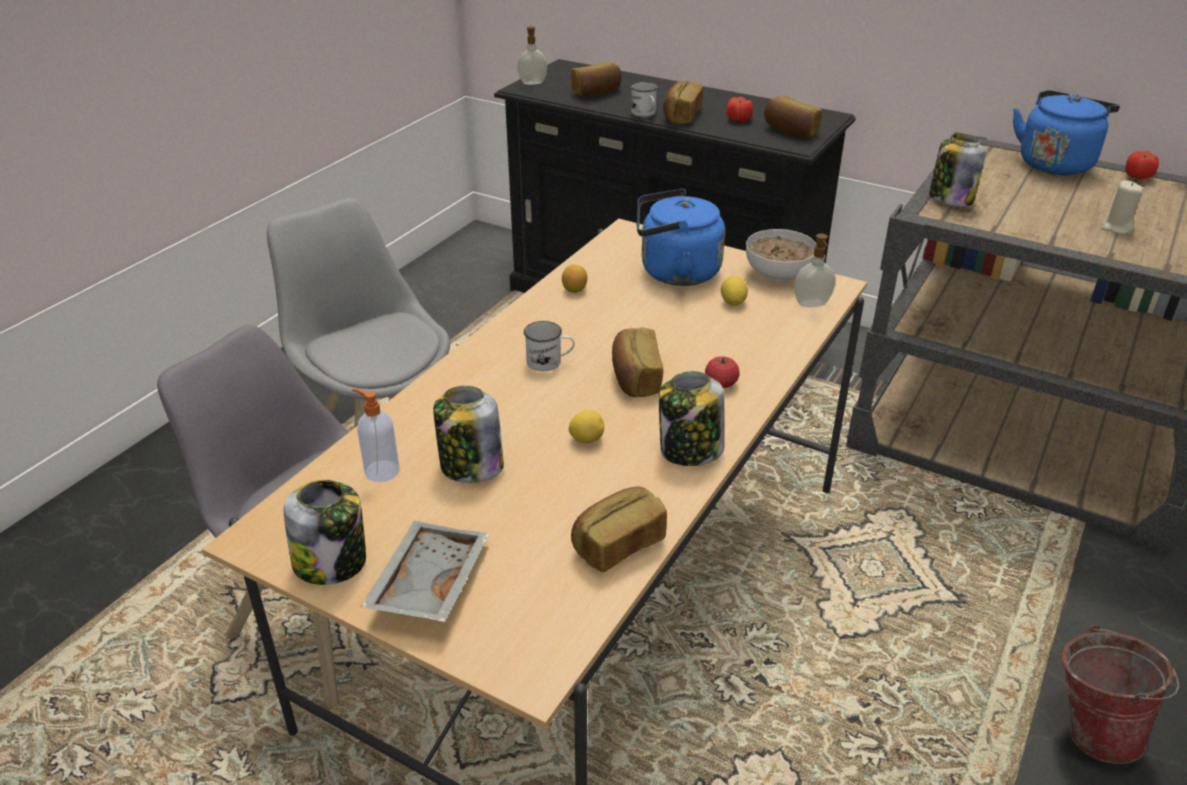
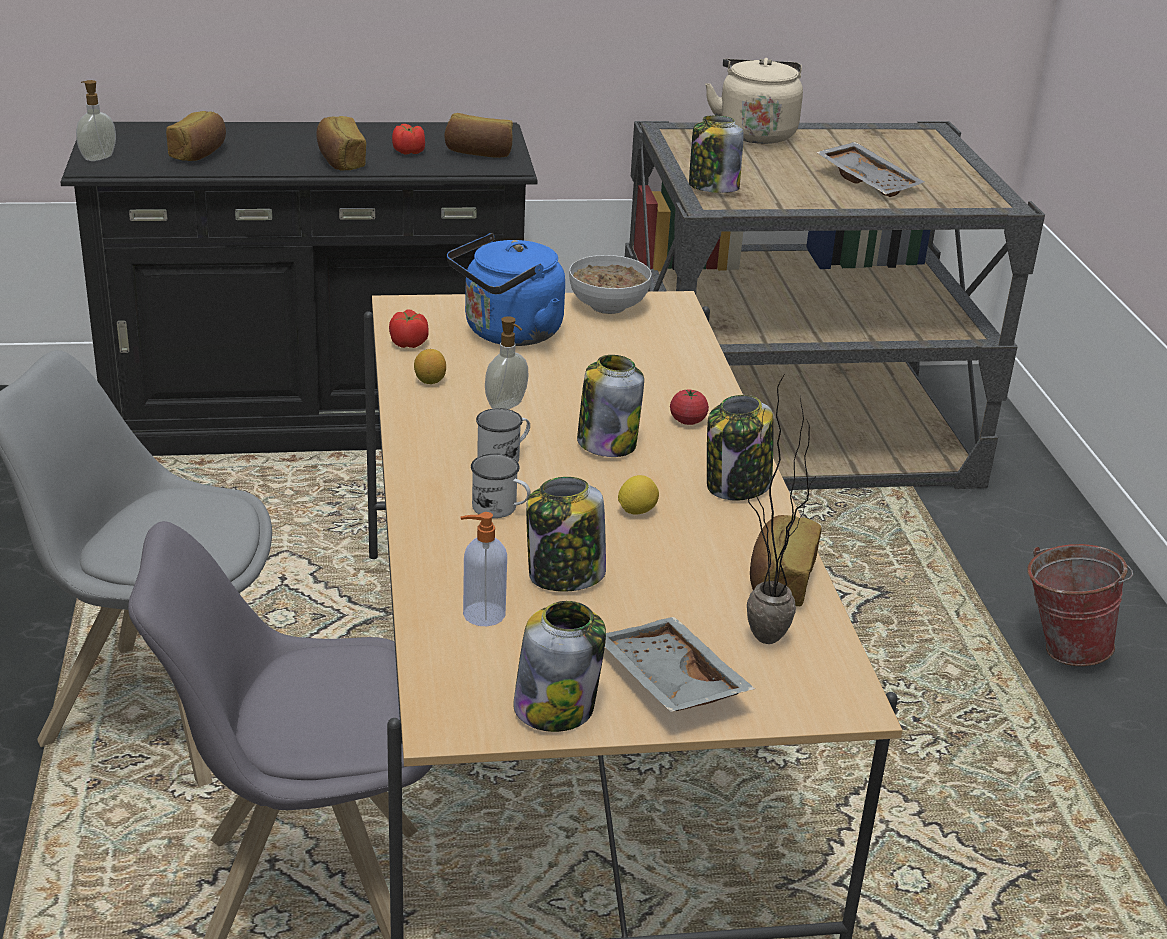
camera: 40 degrees left, 5 degrees down
bread [612,327,663,397] -> jar [577,355,644,457]
white mug [631,82,658,117] -> white mug moved to [471,454,531,518]
lemon [721,276,748,306] -> none
soap dispenser [794,233,836,307] -> soap dispenser moved to [485,316,528,409]
blue kettle [1013,90,1120,175] -> beige kettle [705,58,803,144]
beige candle [1101,180,1144,234] -> grey tray [816,142,924,197]
tomato [1125,151,1159,180] -> tomato moved to [389,310,429,348]
none -> potted plant [738,375,817,644]

